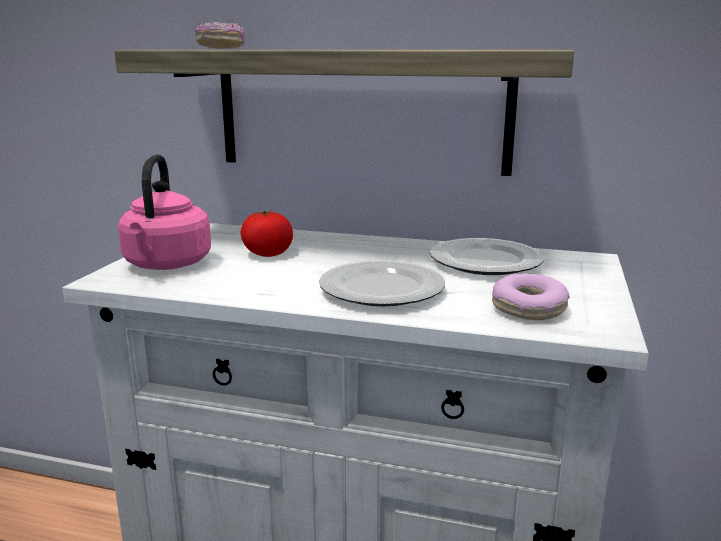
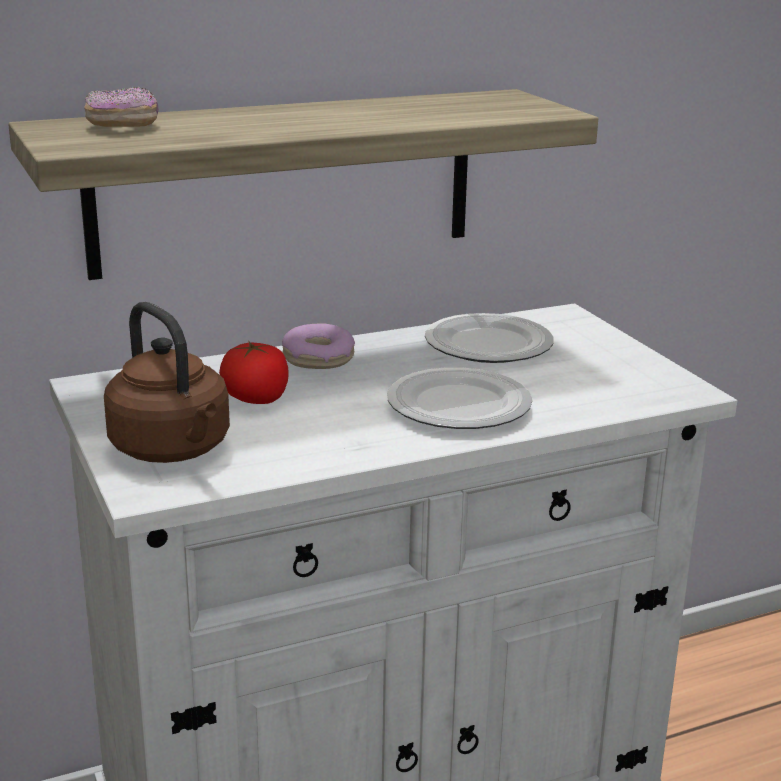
camera: 40 degrees left, 5 degrees up
pink kettle [118,154,211,270] -> brown kettle [104,302,230,463]
donut [492,273,569,320] -> donut moved to [282,323,355,369]

